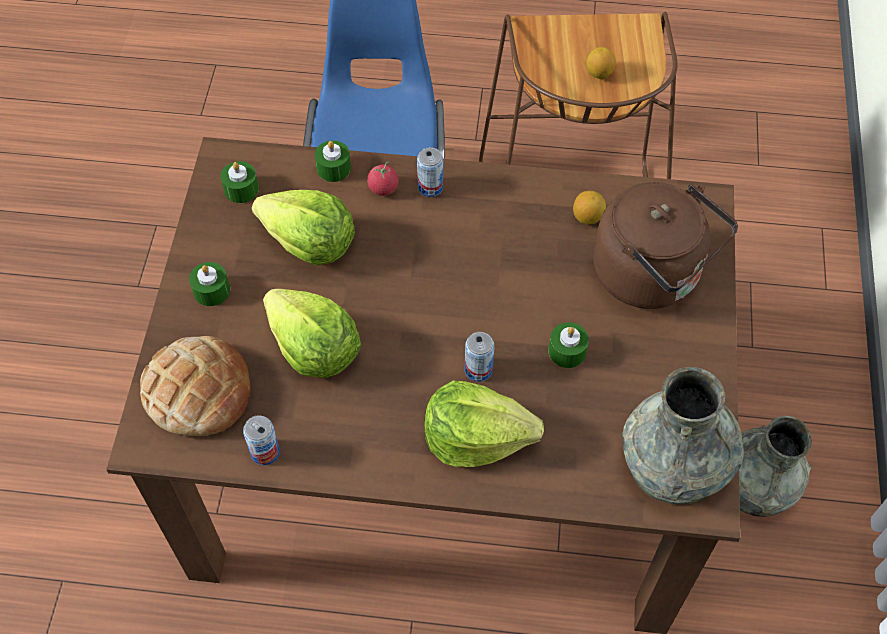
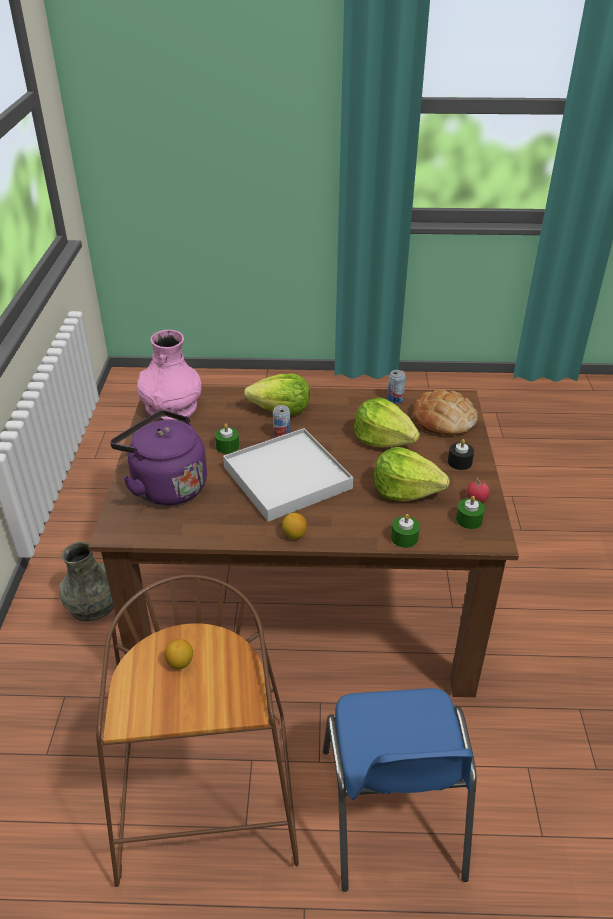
camera: 175 degrees right, 20 degrees down
green candle [189,262,230,306] -> black candle [448,439,474,470]
tomato [367,161,399,196] -> tomato moved to [466,478,490,502]
can [417,147,443,197] -> none
lemon [573,191,606,224] -> lemon moved to [282,513,307,539]
brown kettle [593,182,738,309] -> purple kettle [110,410,207,506]
grey vase [622,367,744,504] -> pink vase [137,330,202,421]
none -> white tray [223,428,353,522]

